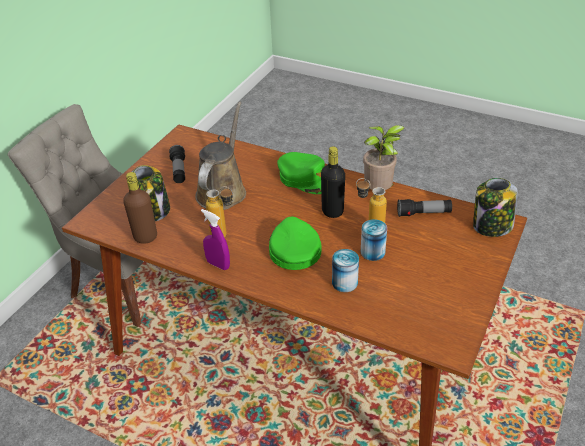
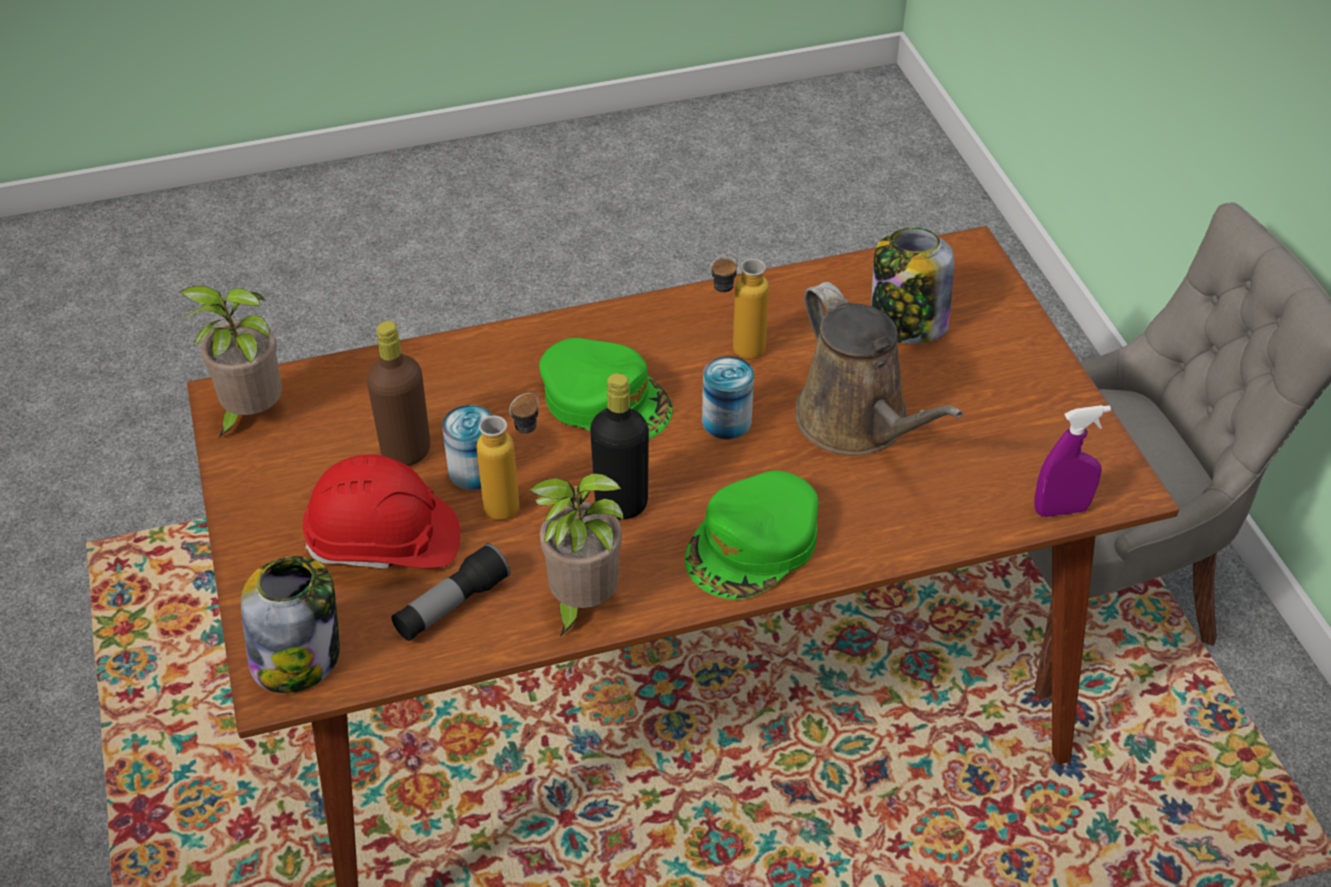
camera: 135 degrees right, 5 degrees up
brown bottle [123,172,157,244] -> brown bottle moved to [367,321,430,466]
flashlight [169,145,185,183] -> none
purple spray bottle [201,209,230,270] -> purple spray bottle moved to [1034,405,1111,517]
green cap [277,152,325,194] -> green cap turned 45 degrees counterclockwise [684,470,818,600]
can [332,249,359,292] -> can moved to [702,356,754,440]
none -> potted plant [180,286,282,439]
none -> red hard hat [302,454,460,569]

